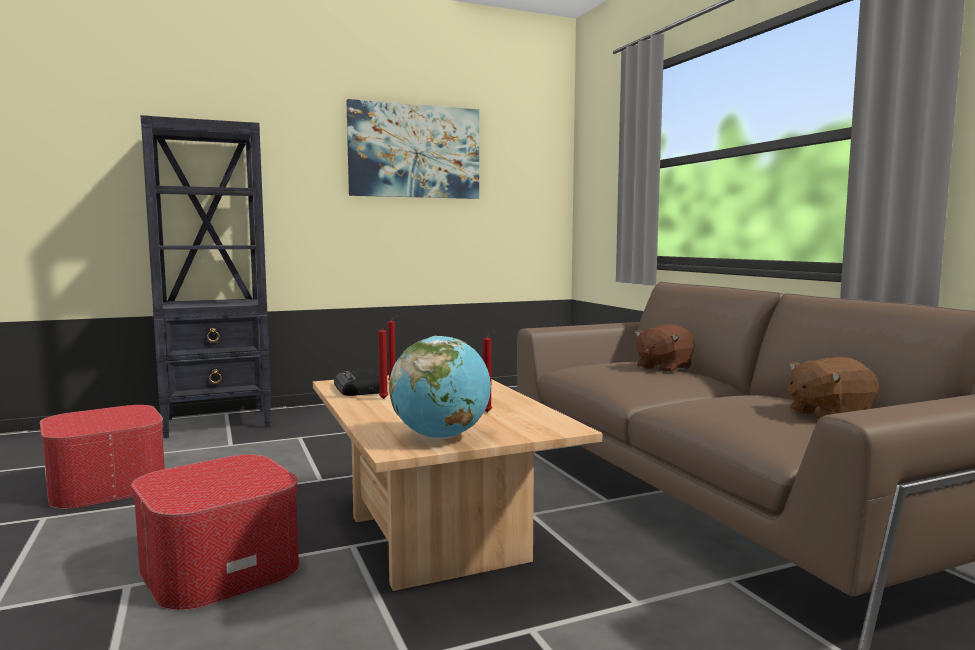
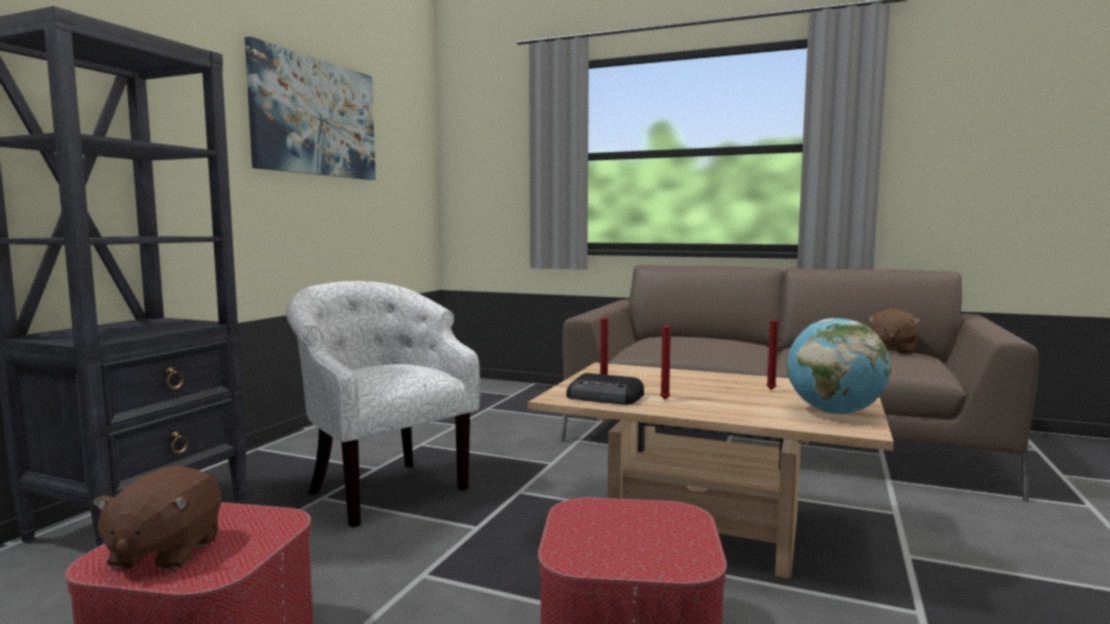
camera: 45 degrees left, 0 degrees up
brown plush toy [634,324,695,373] -> brown plush toy moved to [92,465,222,570]
none -> white armchair [286,281,480,528]

